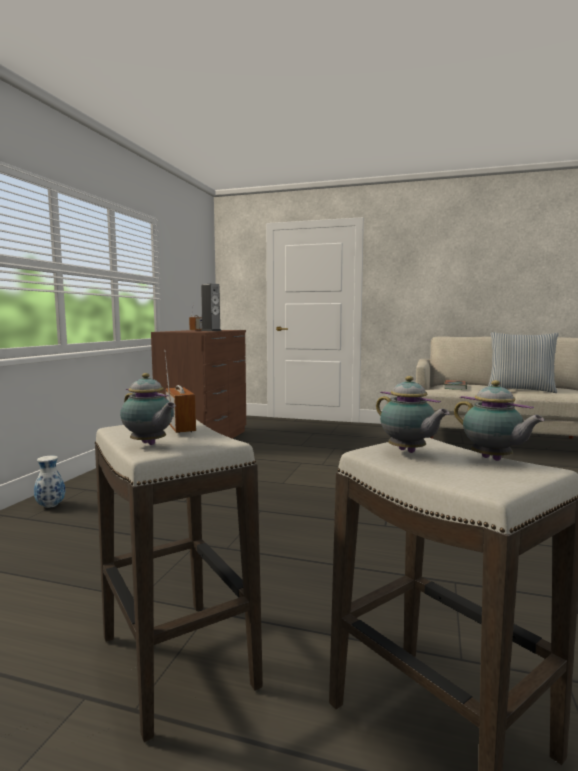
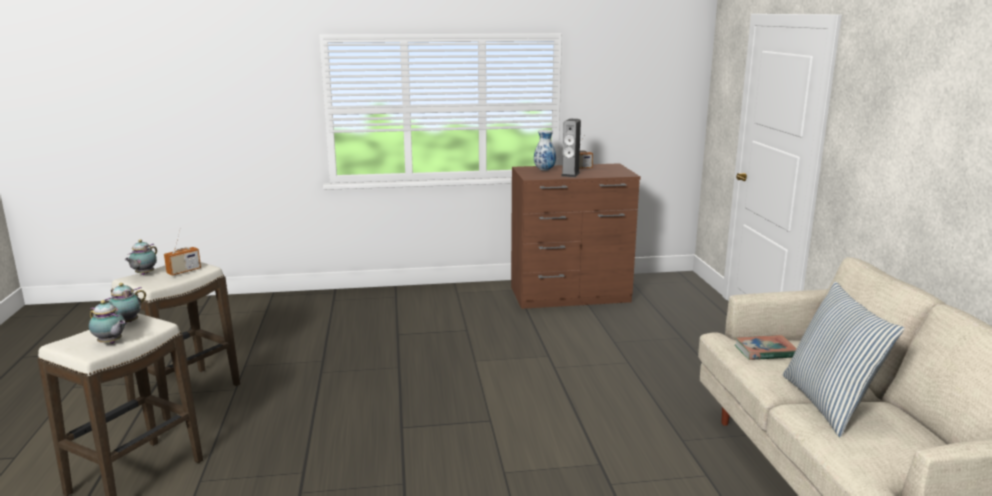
camera: 65 degrees right, 10 degrees up
vase [34,456,65,508] -> vase moved to [534,130,556,171]
teapot [454,380,545,461] -> teapot turned 90 degrees counterclockwise [89,300,125,344]

